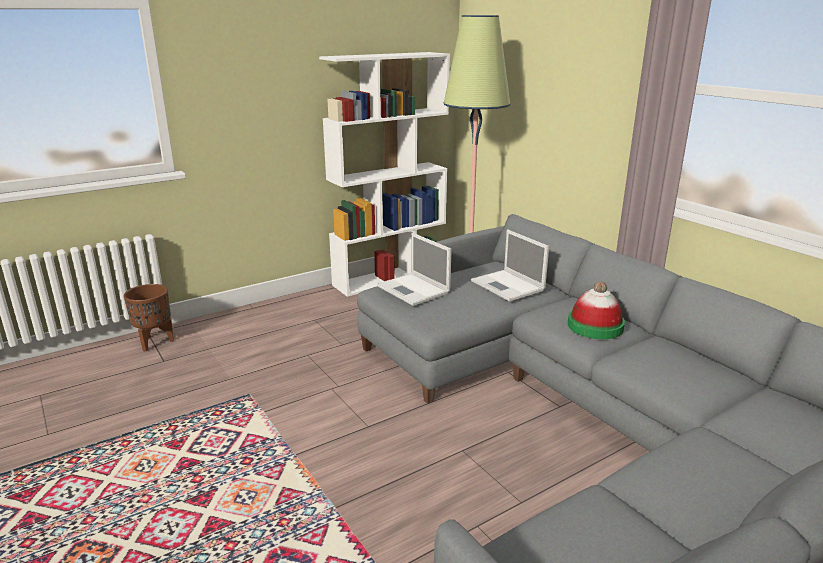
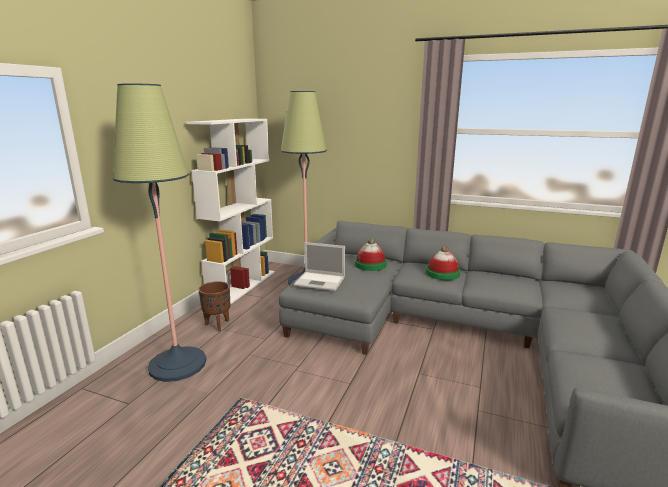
camera: 35 degrees left, 5 degrees down
brown planter [124,284,174,352] -> brown planter moved to [198,281,230,332]
laptop [471,229,549,302] -> hat [355,238,387,271]
none -> floor lamp [113,83,206,382]

